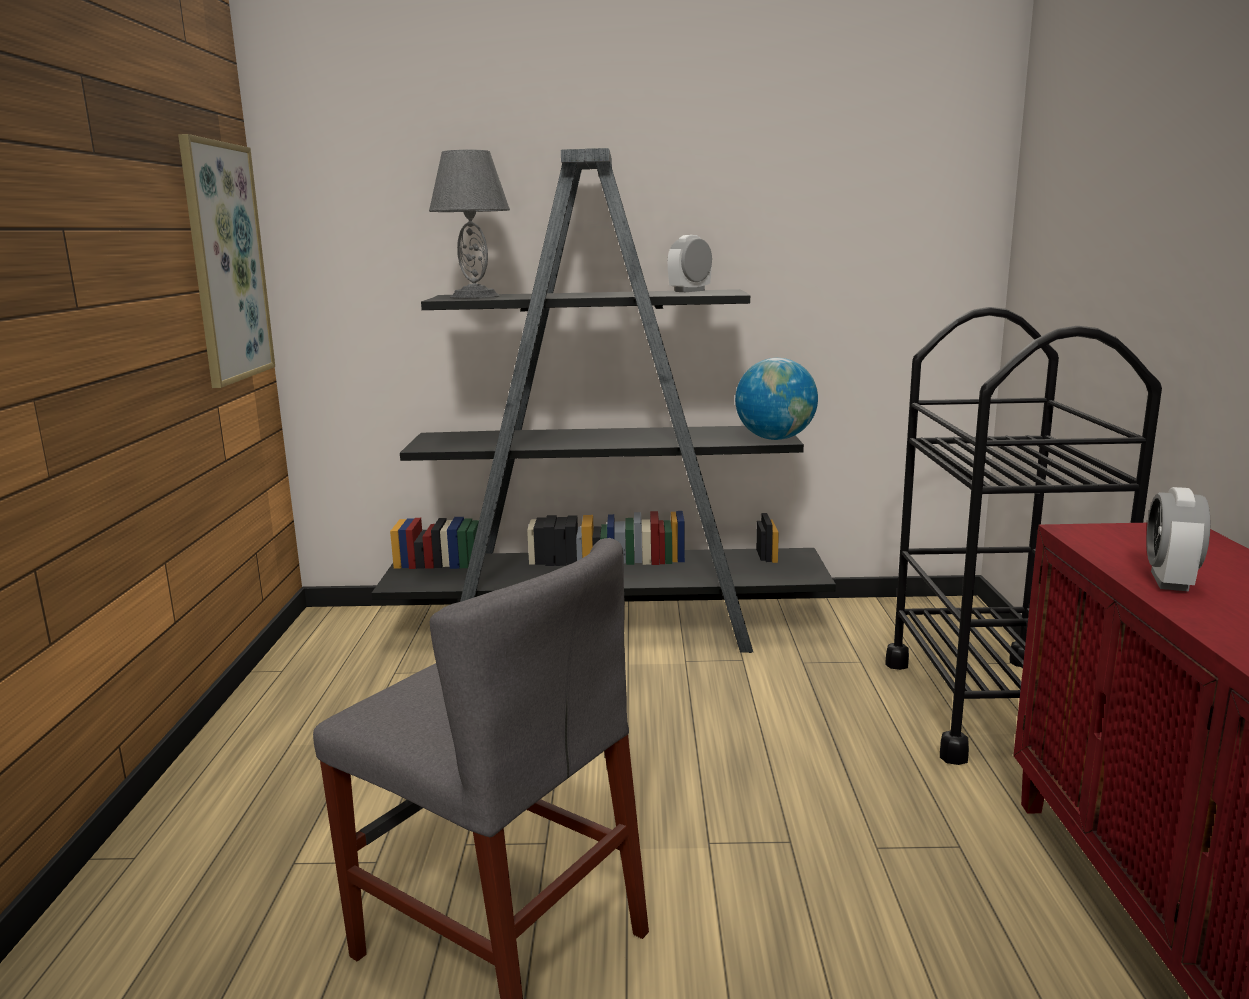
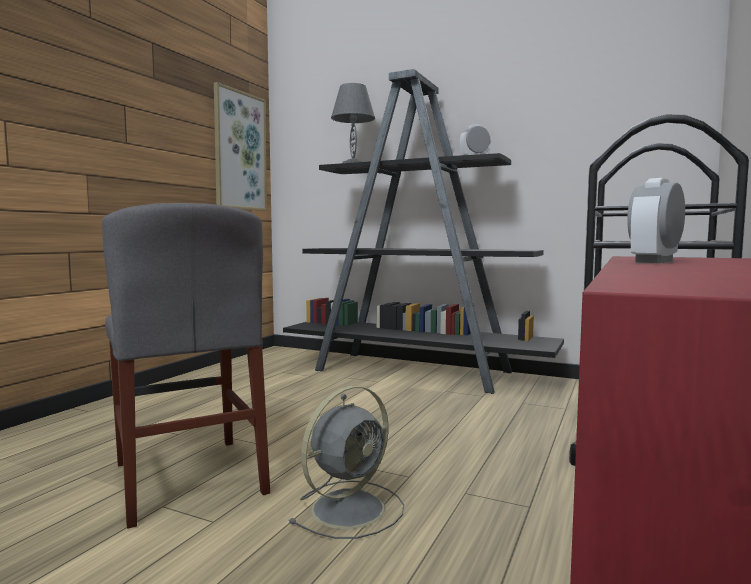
camera: 25 degrees right, 10 degrees down
globe [735,358,818,440] -> none
none -> grey fan [288,386,404,539]

